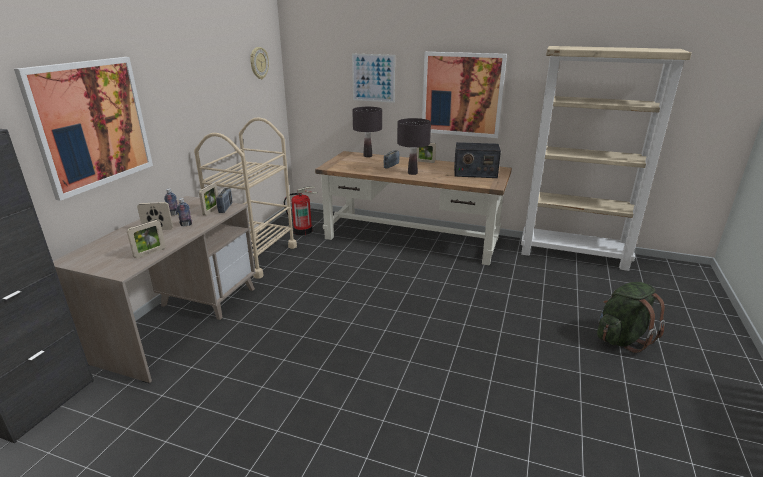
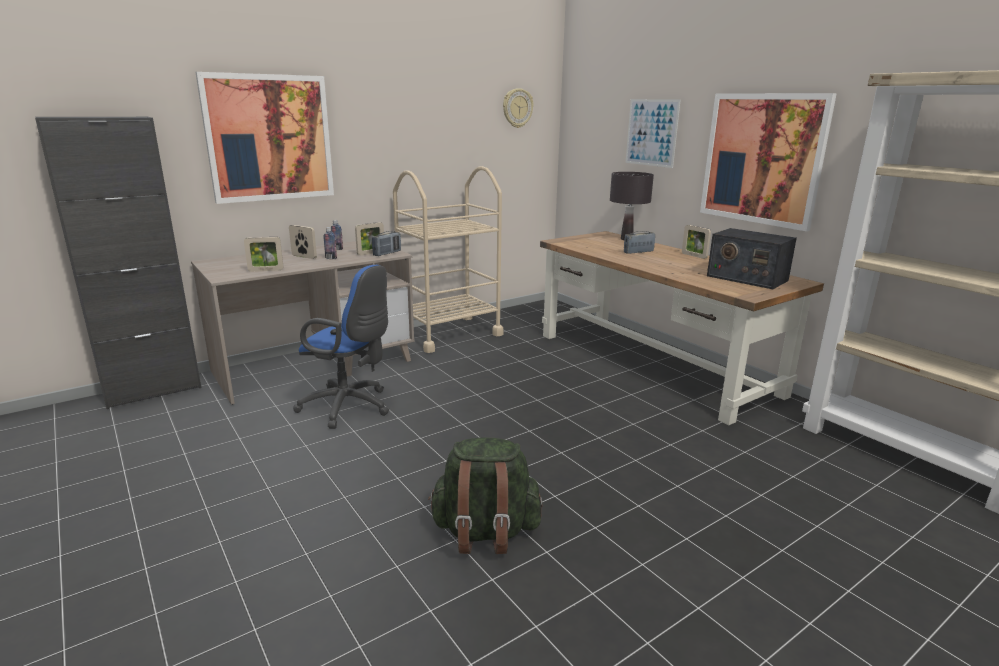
camera: 35 degrees right, 5 degrees down
fire extinguisher [284,186,318,236] -> none
black table lamp [397,118,431,175] -> none
green backpack [597,282,665,353] -> green backpack moved to [428,437,542,554]
none -> blue office chair [293,265,389,429]

